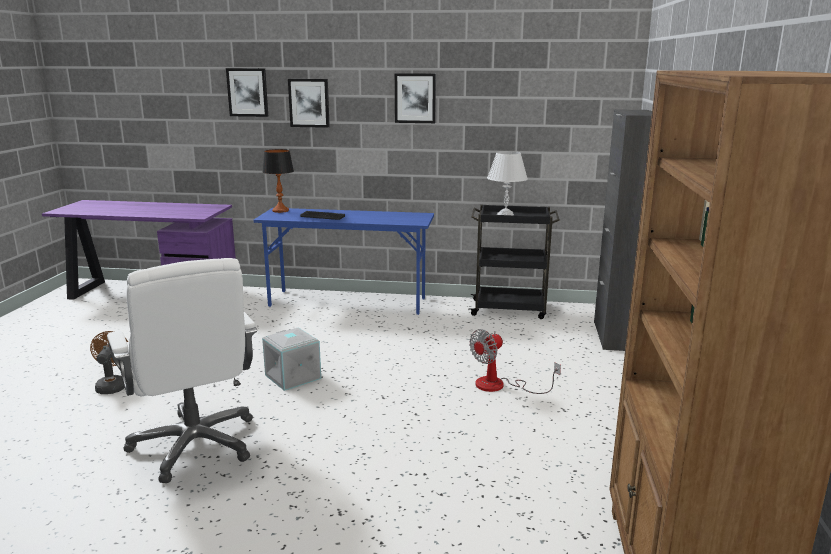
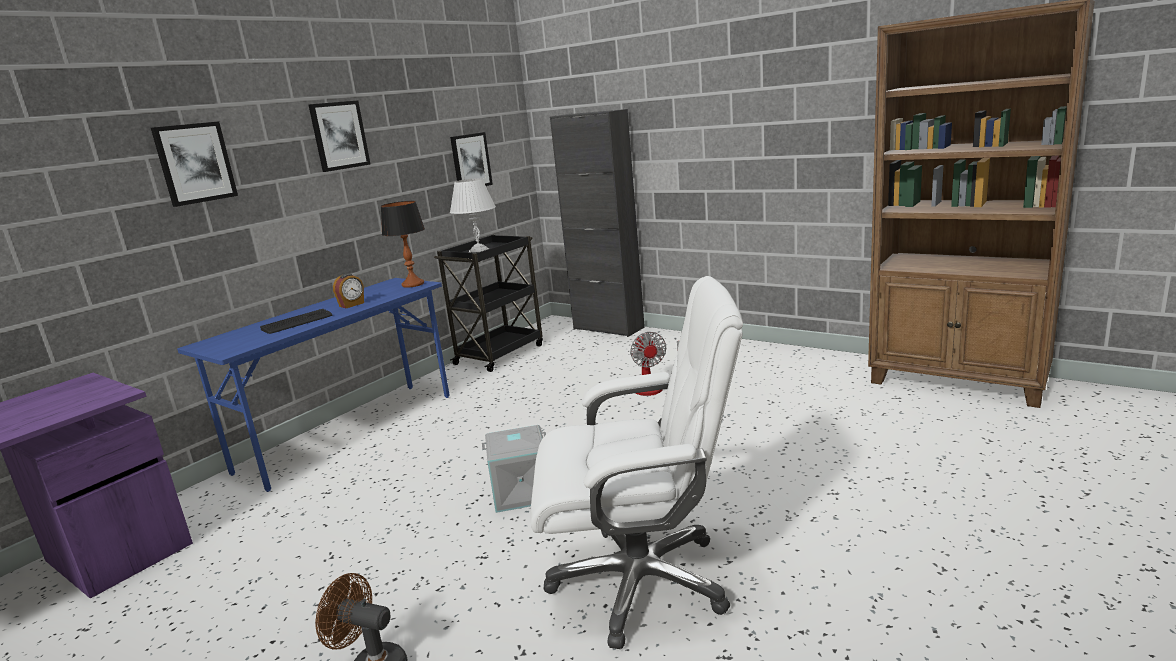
camera: 60 degrees left, 0 degrees up
picture [226,68,269,117] -> picture moved to [450,132,493,186]
table lamp [263,149,294,213] -> table lamp moved to [381,201,425,288]
none -> alarm clock [333,274,364,308]

